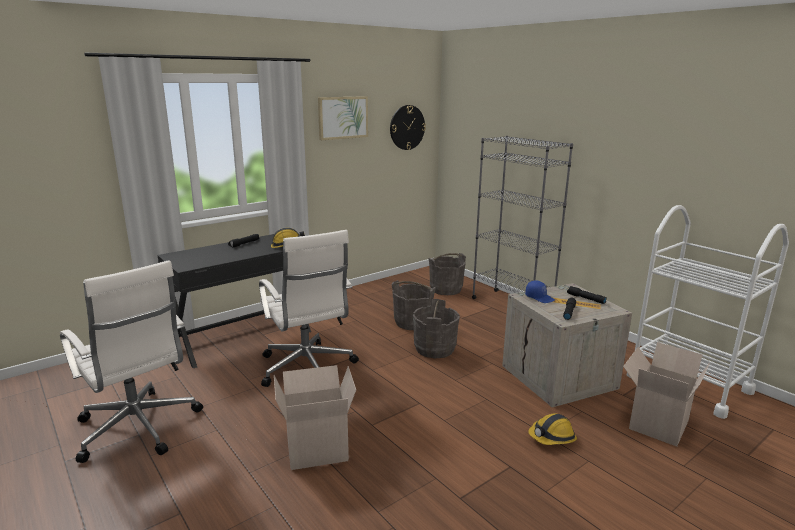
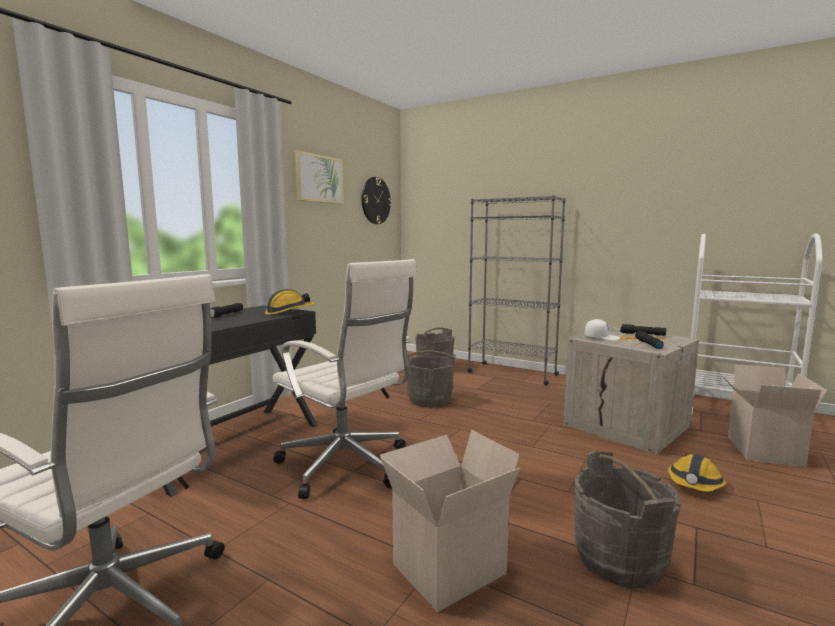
camera: 20 degrees left, 10 degrees down
grey bucket [413,299,460,358] -> grey bucket moved to [574,451,681,588]
blue cap [525,281,555,303] -> white cap [585,319,620,341]

